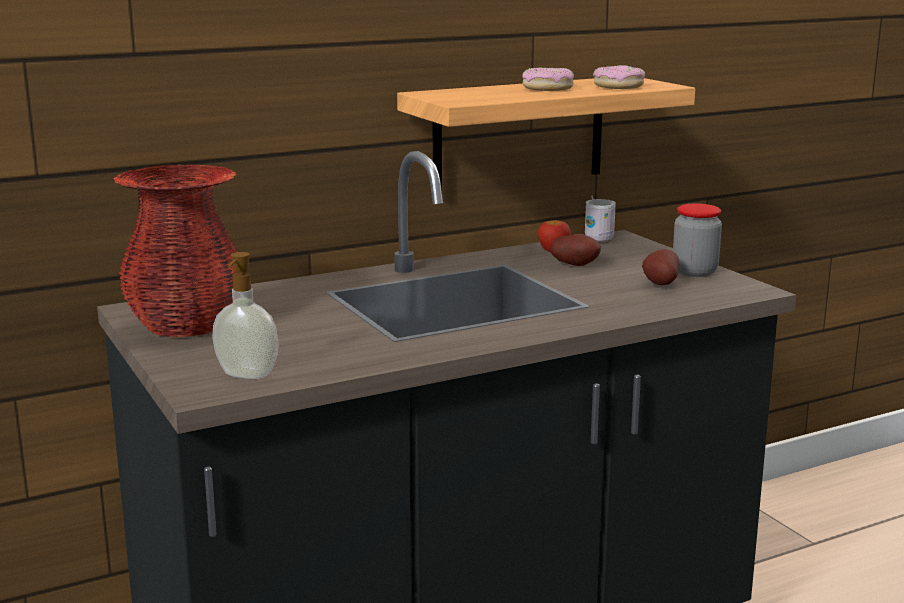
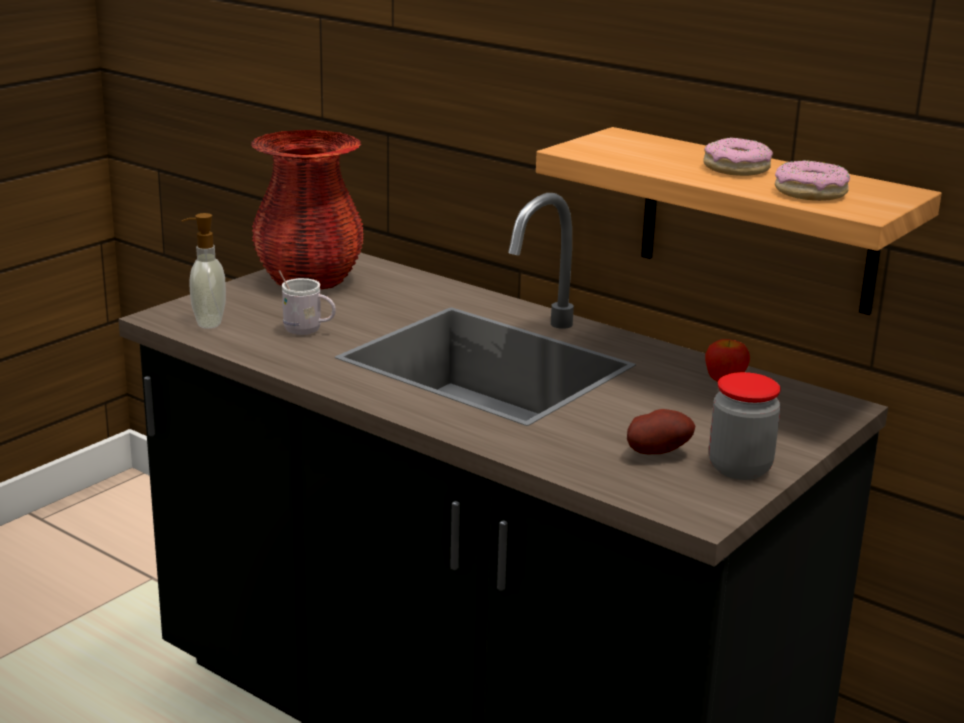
camera: 65 degrees right, 5 degrees up
potato [550,234,601,266] -> none
white mug [585,196,616,242] -> white mug moved to [279,270,336,335]

